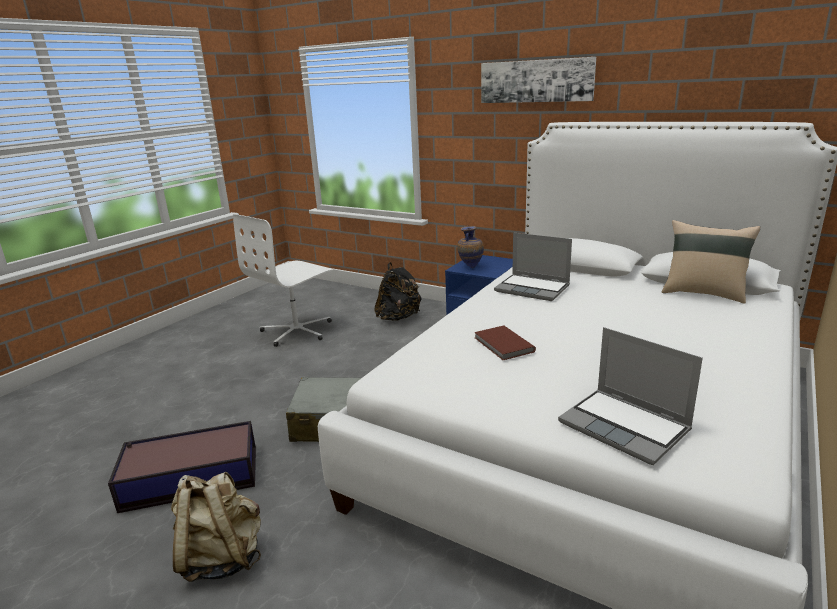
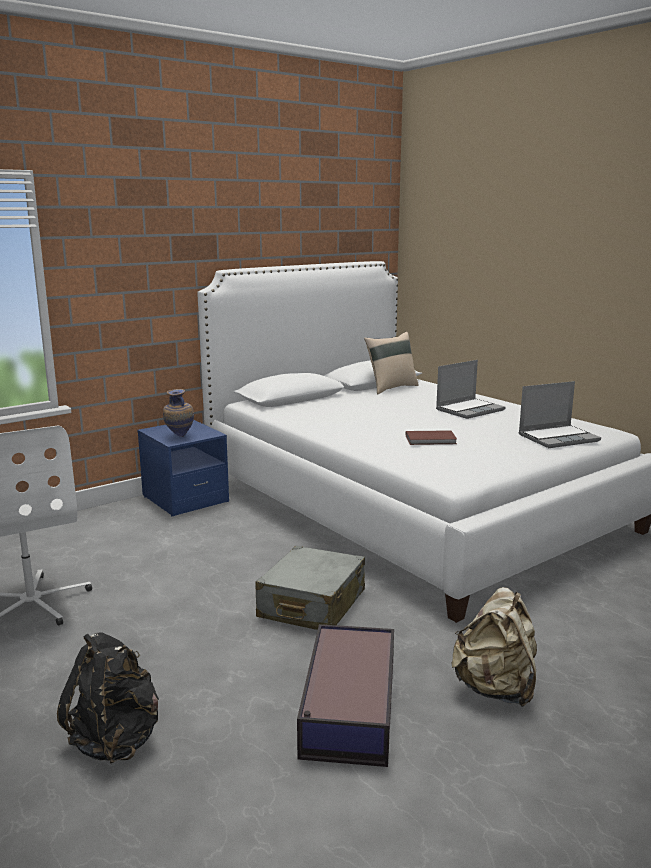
camera: 70 degrees left, 5 degrees down
black backpack [374,262,422,321] -> black backpack moved to [57,632,159,764]
picture [481,57,596,103] -> none
laptop [494,233,572,301] -> laptop moved to [436,360,505,419]

